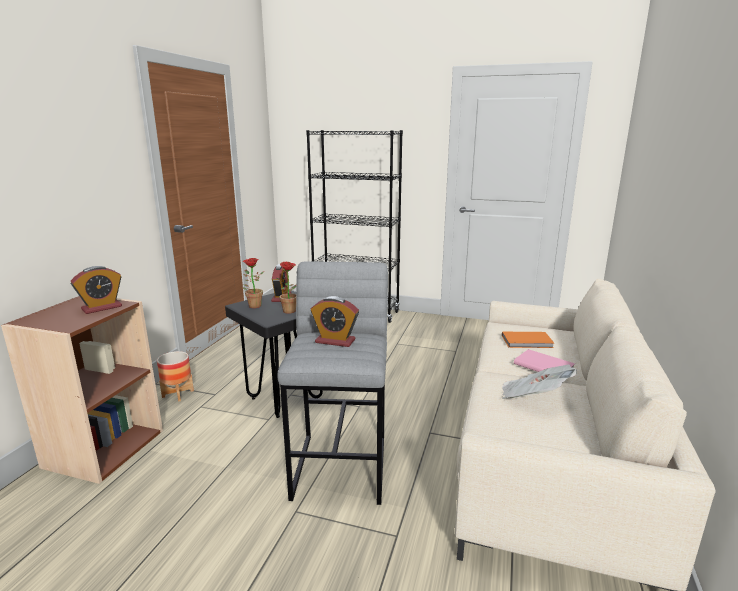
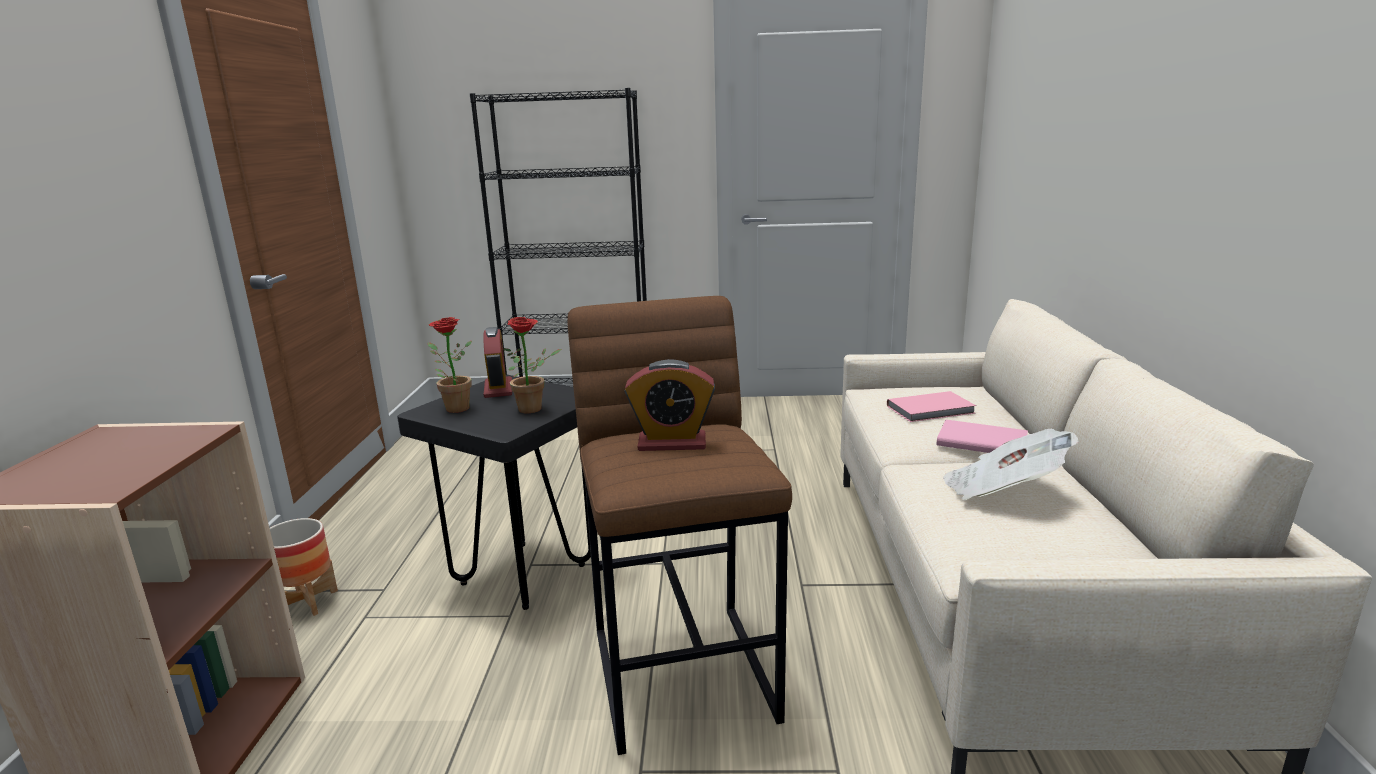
camera: 15 degrees left, 0 degrees up
alarm clock [71,266,122,314] -> none
grey stool [277,261,388,505] -> brown stool [567,296,792,755]
orange book [502,332,554,348] -> pink book [887,391,976,422]

